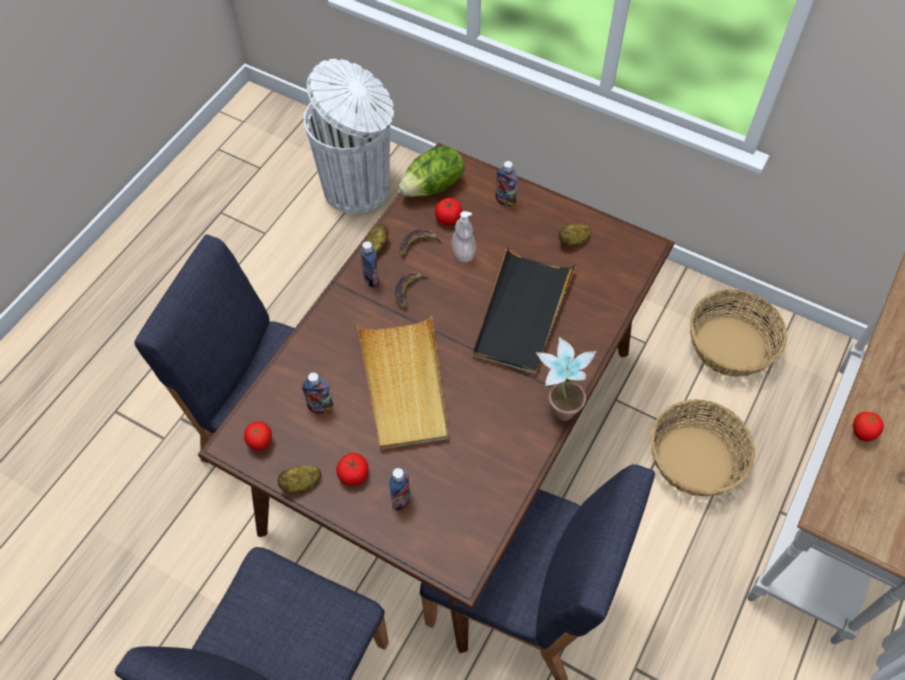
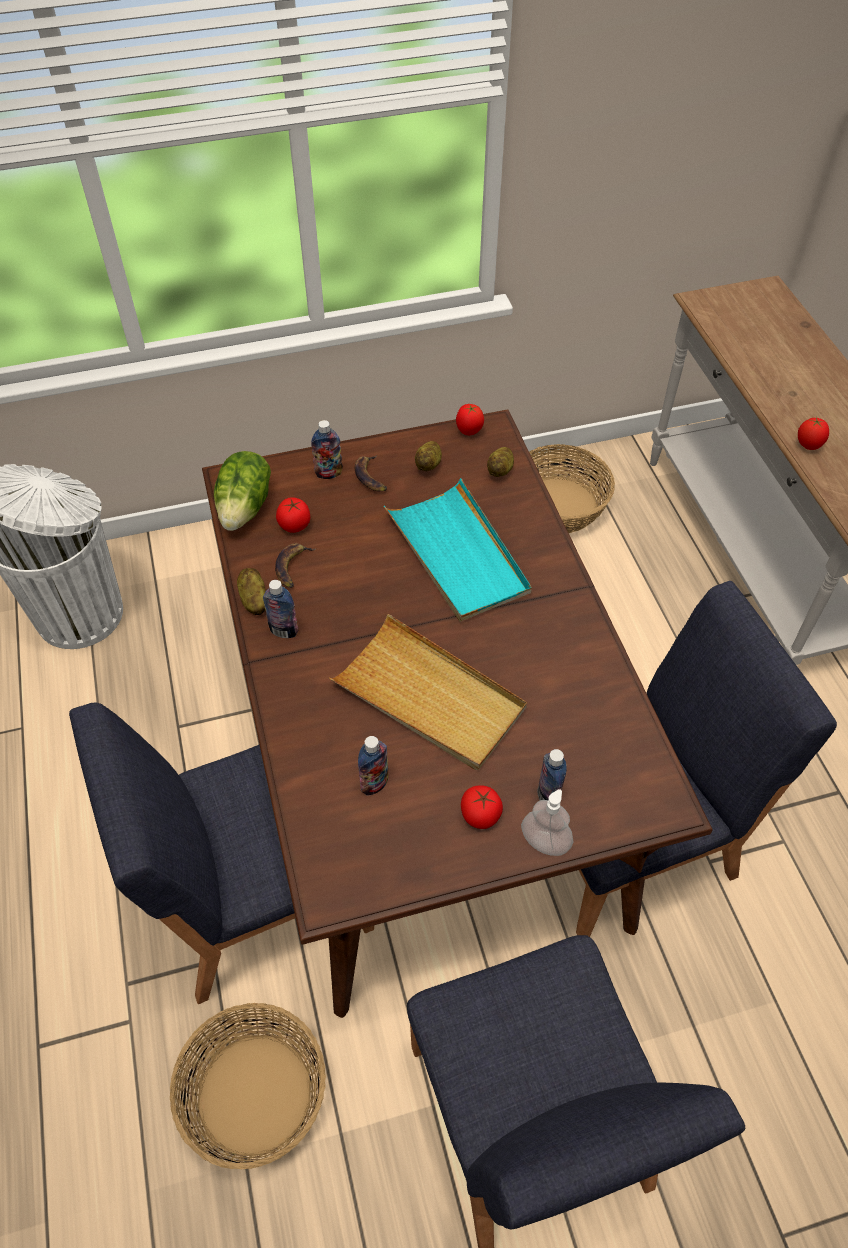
camera: 45 degrees left, 5 degrees down
tomato [244,421,272,451] -> tomato moved to [456,404,484,435]
potato [278,466,321,493] -> potato moved to [487,447,514,477]
banana [395,271,431,308] -> banana moved to [355,455,387,491]
soap dispenser [451,211,476,262] -> soap dispenser moved to [521,789,573,856]
black tray [473,247,576,374] -> turquoise tray [384,478,532,622]
potted plant [536,337,597,421] -> none
basket [650,399,755,496] -> basket moved to [170,1003,326,1169]

